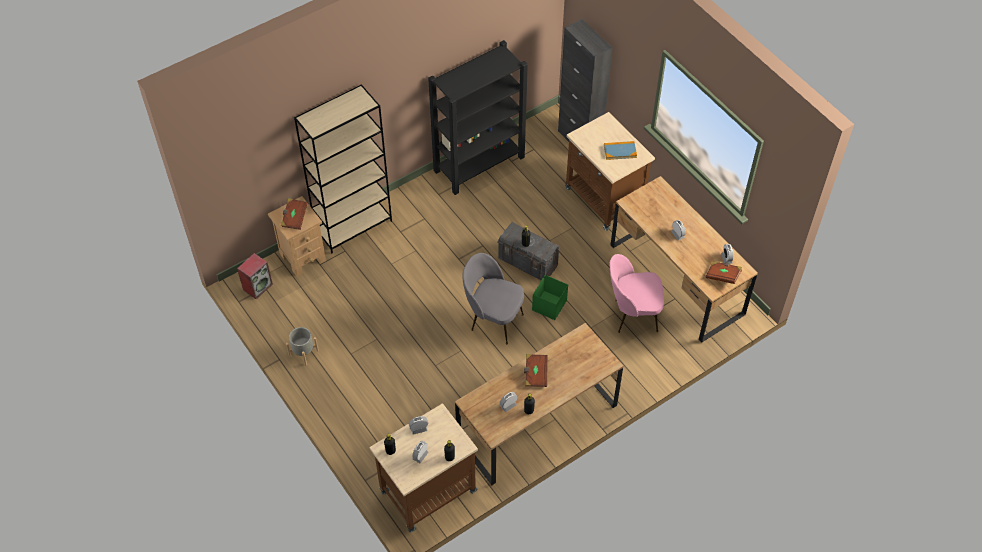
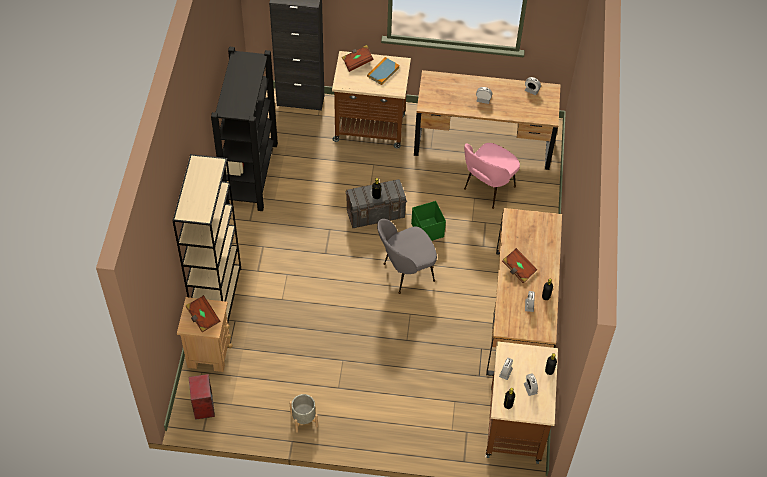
camera: 50 degrees left, 0 degrees up
brown book [706,261,742,284] -> brown book moved to [342,45,374,72]

